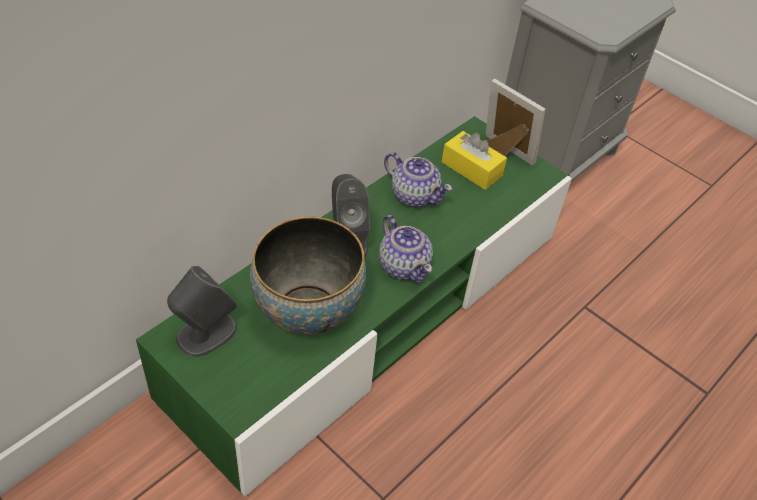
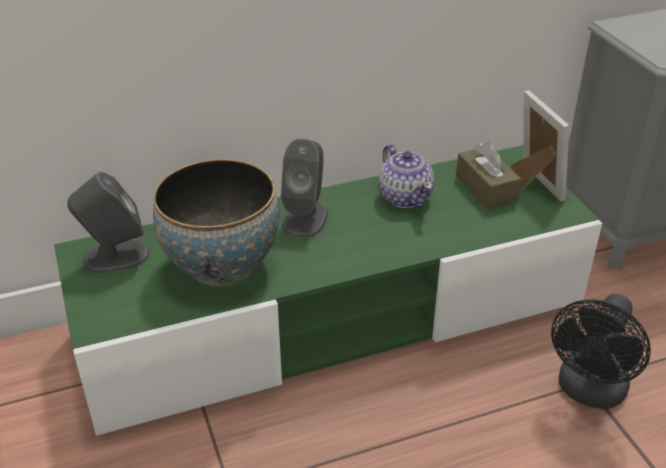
camera: 30 degrees right, 10 degrees down
teapot [379,215,433,282] -> none
yellow tissue box [442,131,507,190] -> brown tissue box [456,142,522,210]
none -> black fan [551,294,651,409]

